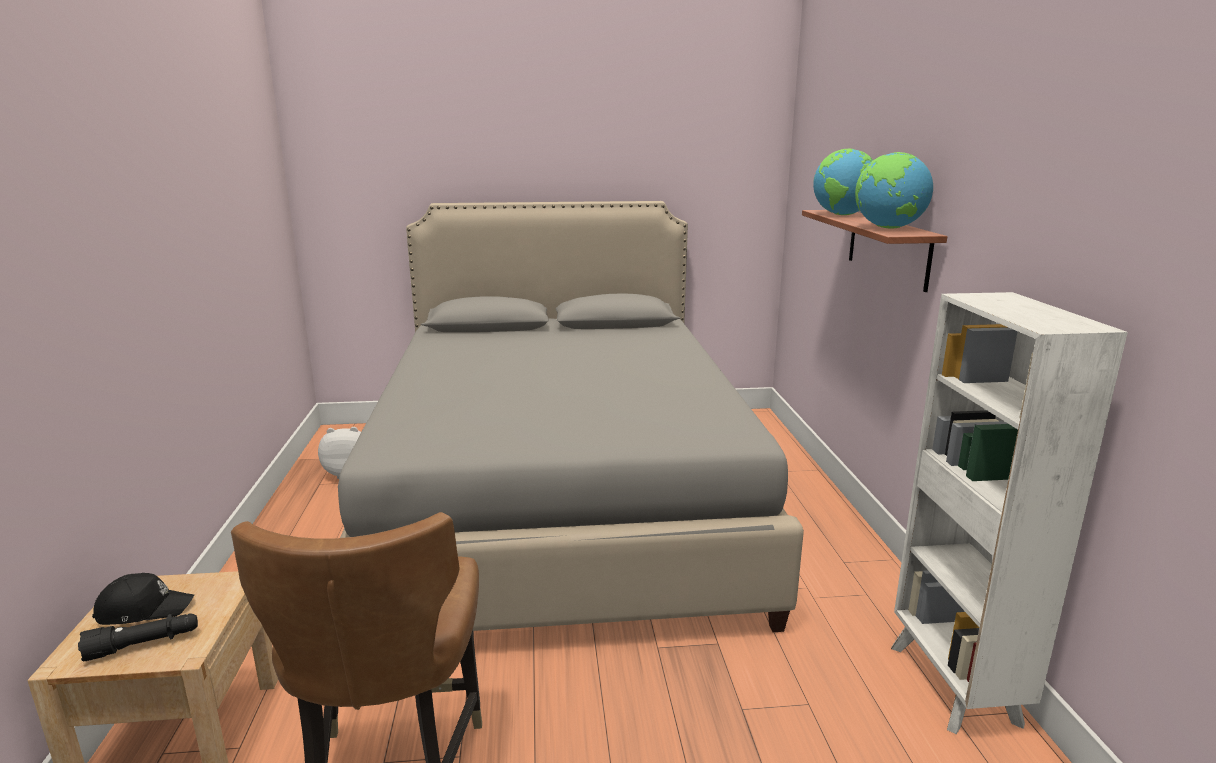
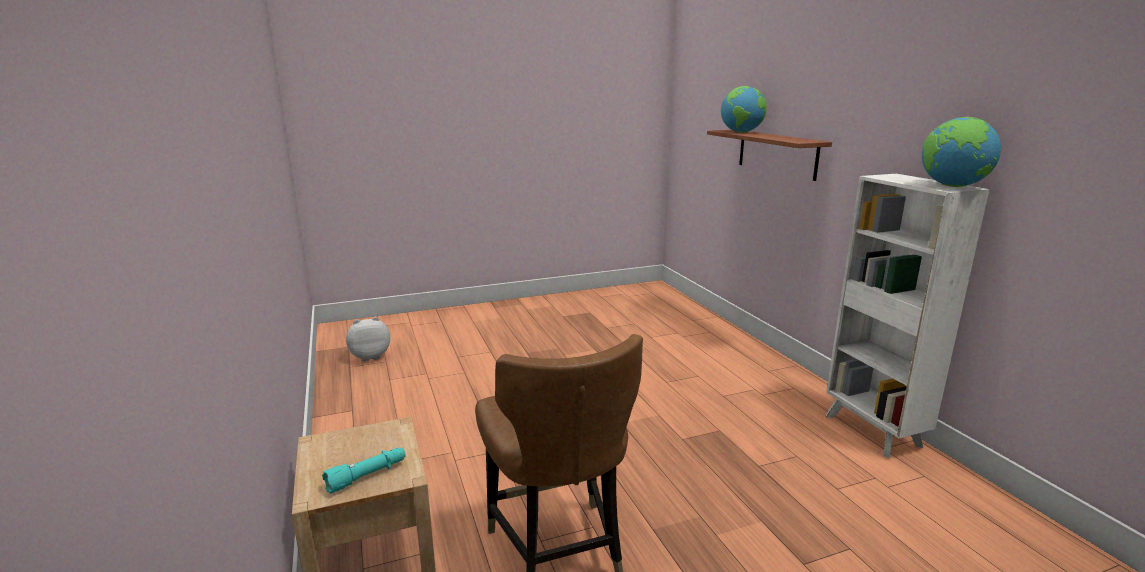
camera: 15 degrees left, 0 degrees up
black flashlight [78,613,198,661] -> turquoise flashlight [322,448,405,494]
black cap [92,573,194,625] -> none
grey bed [338,201,804,632] -> none
globe [855,152,933,228] -> globe moved to [922,117,1001,187]

